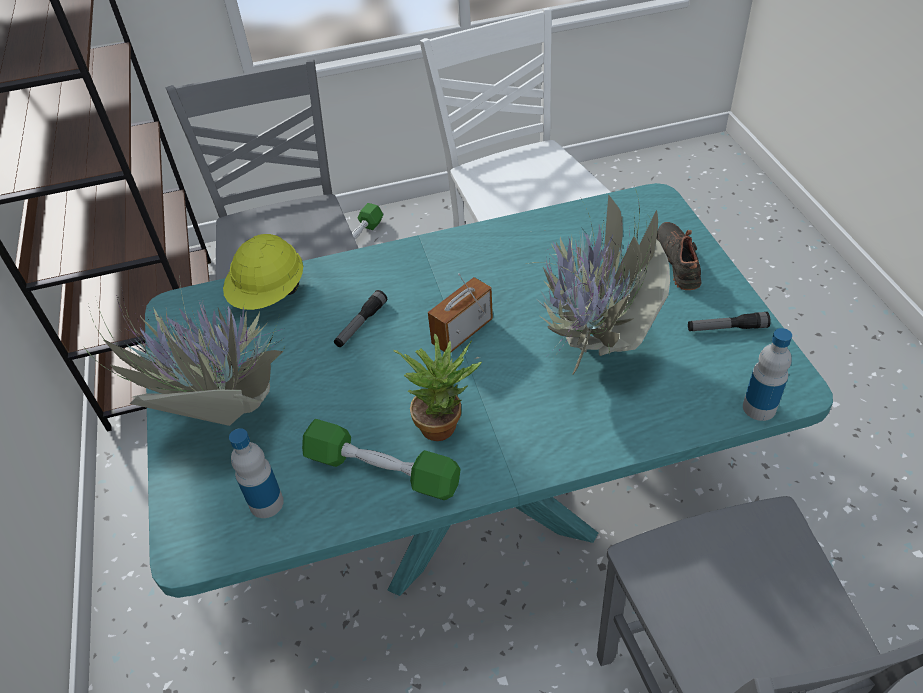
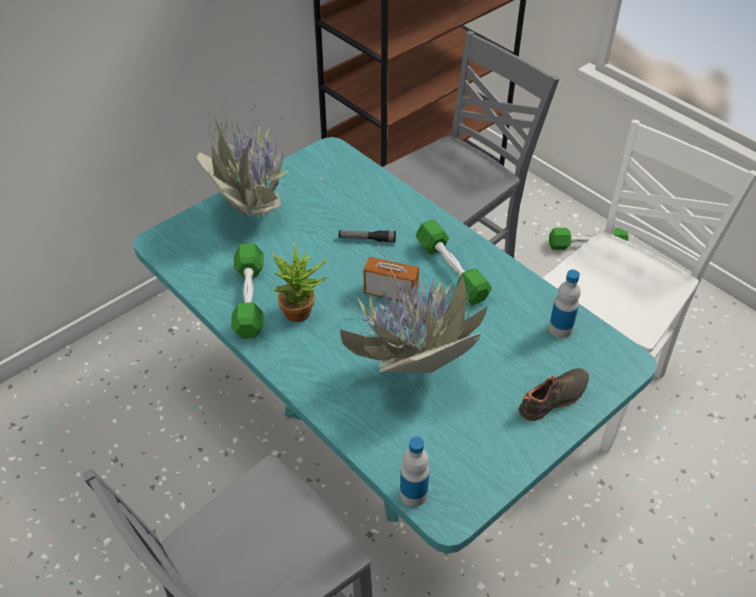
camera: 60 degrees right, 0 degrees up
yellow hard hat [223,234,303,310] -> none
bottle [229,428,284,518] -> bottle moved to [549,270,581,338]
flashlight [688,312,771,331] -> none
none -> green dumbbell [416,220,492,306]

